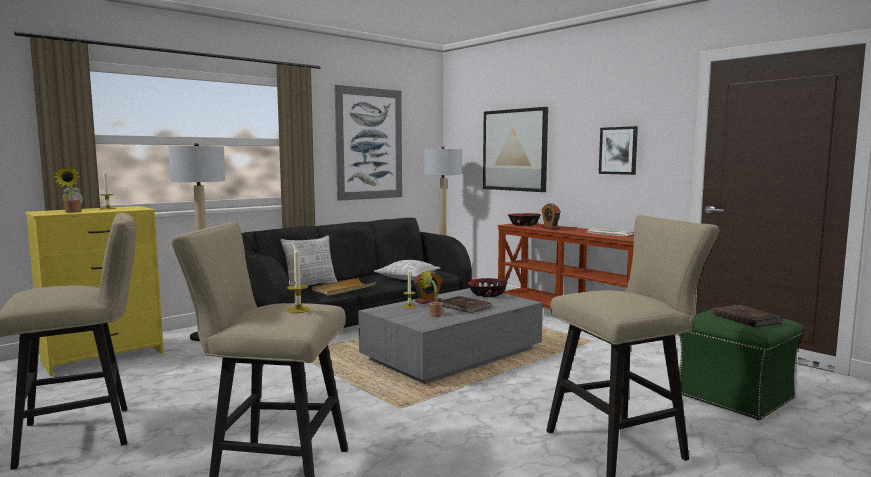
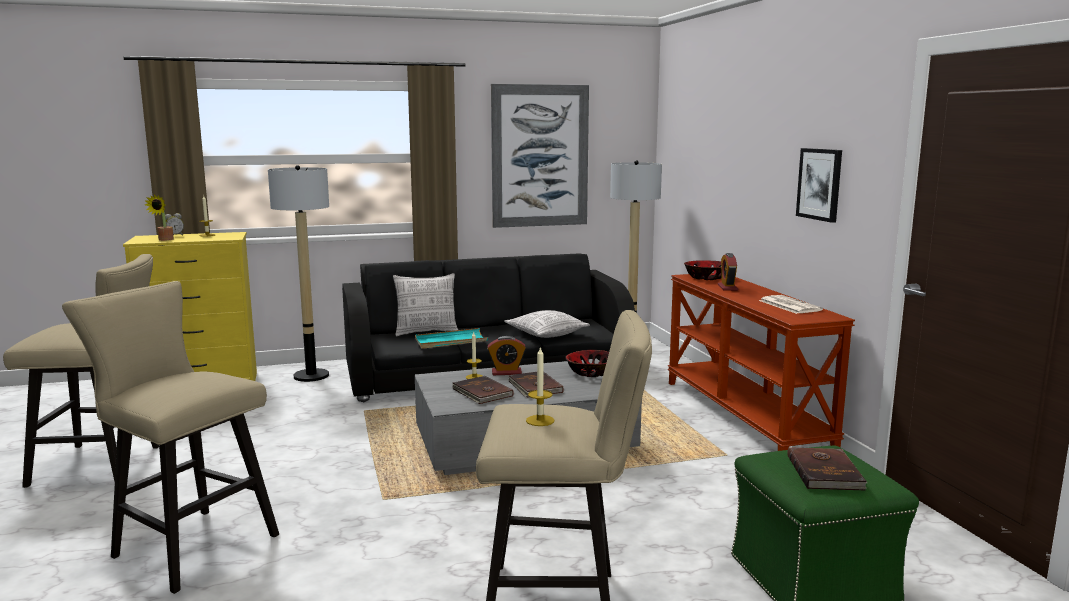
camera: 25 degrees right, 5 degrees up
candle [286,247,311,313] -> candle moved to [526,346,554,426]
beige tray [312,278,376,296] -> turquoise tray [415,328,488,349]
potted plant [419,270,443,317] -> brown book [452,376,514,404]
picture [483,107,548,192] -> none

